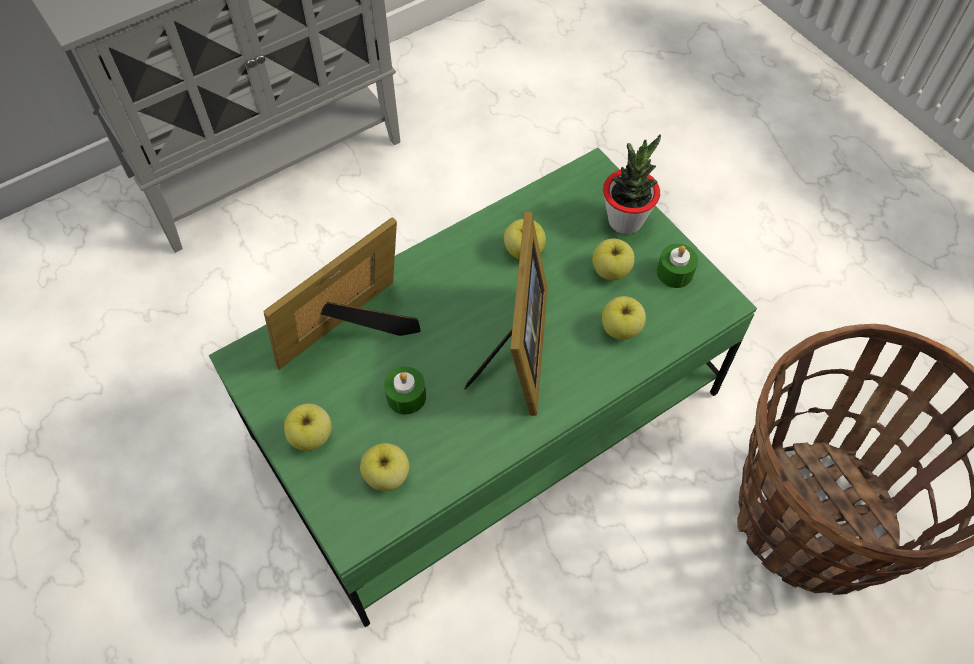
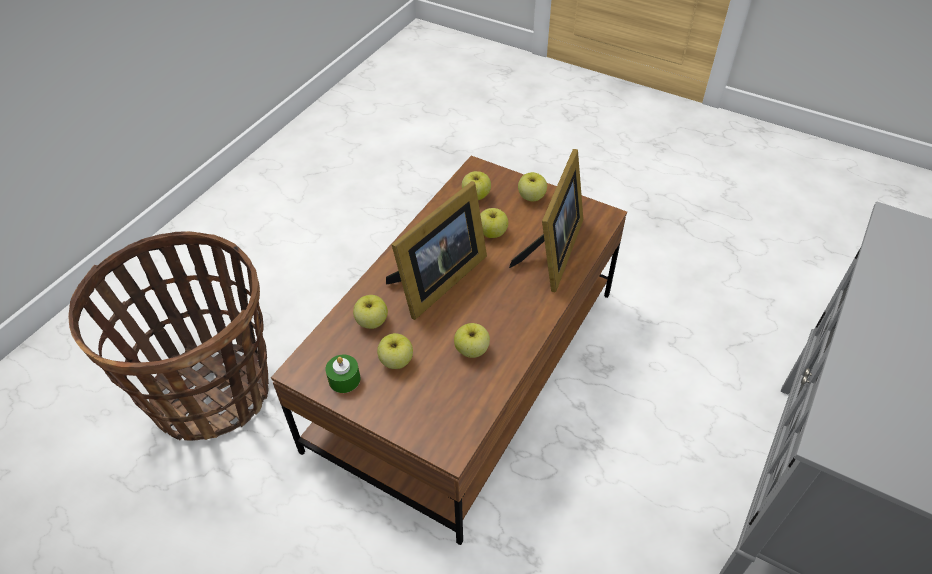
camera: 155 degrees right, 10 degrees down
green coffee table [208,148,757,627] -> brown coffee table [271,156,627,545]
green candle [384,367,426,415] -> apple [480,208,508,238]
picture frame [464,211,547,416] -> picture frame turned 120 degrees counterclockwise [386,181,487,320]
potted plant [603,134,661,234] -> none

